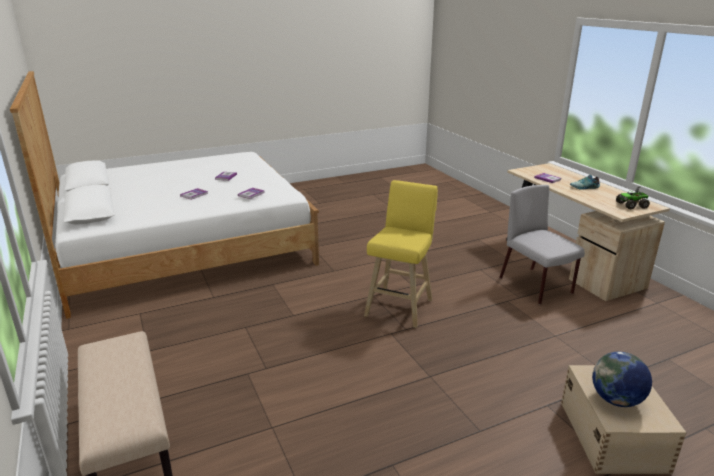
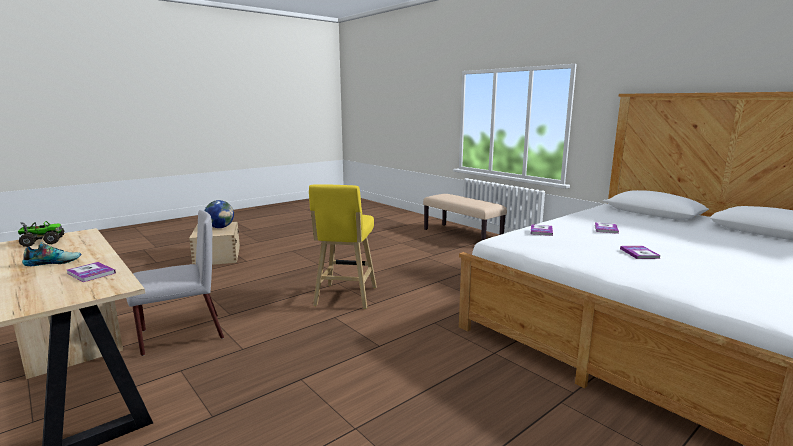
camera: 165 degrees right, 10 degrees down
grey chair [499,185,585,304] -> grey chair turned 75 degrees counterclockwise [126,210,224,356]

